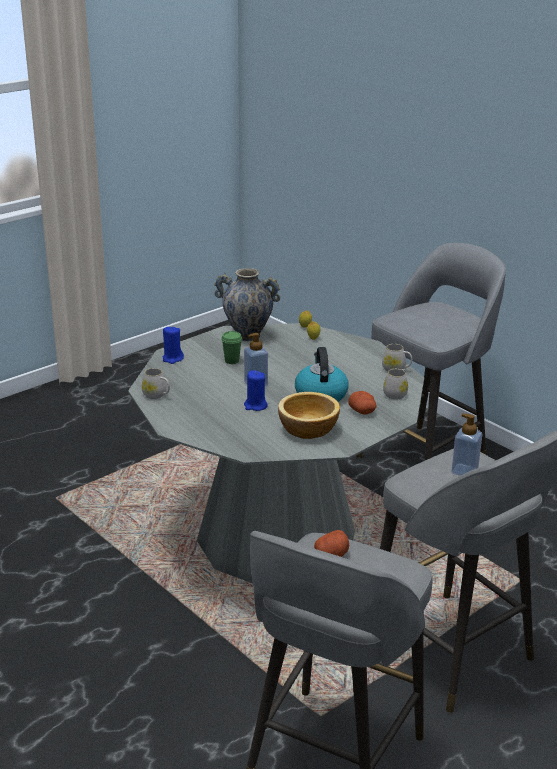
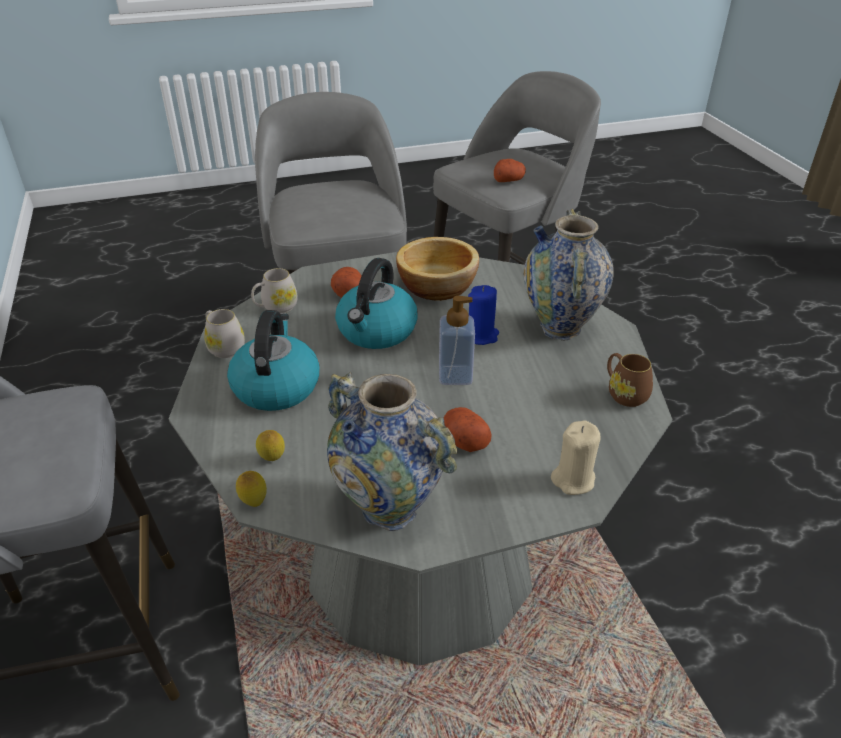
camera: 155 degrees left, 10 degrees up
white mug [142,368,170,399] -> brown mug [607,353,653,407]
blue candle [163,326,184,364] -> beige candle [551,420,601,495]
green cup [221,331,242,364] -> potato [444,407,492,452]
soap dispenser [451,413,482,476] -> none
none -> kettle [227,310,320,411]
none -> vase [524,209,614,340]

